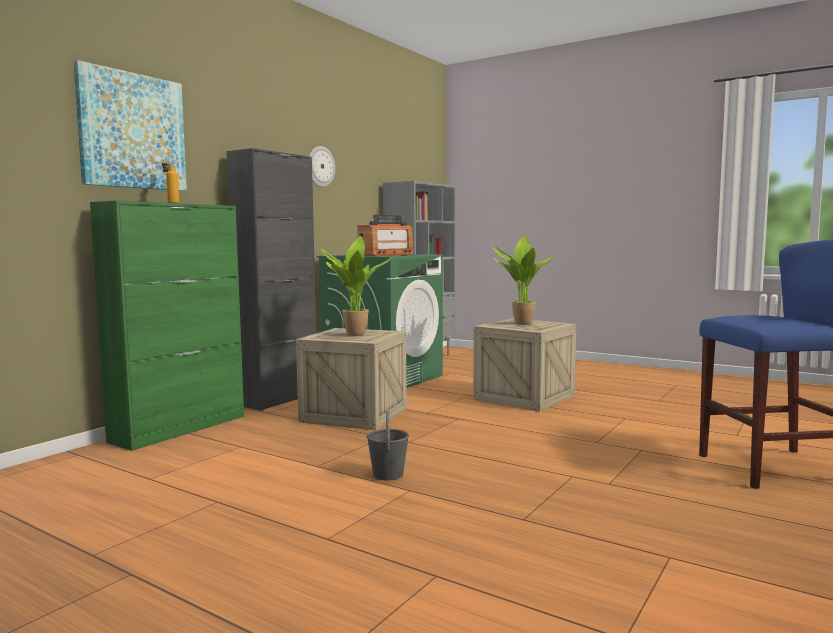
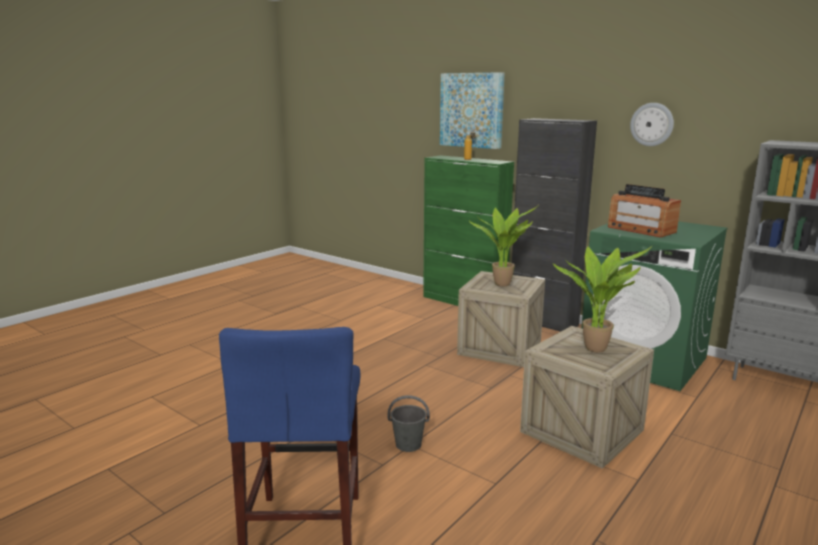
camera: 95 degrees right, 10 degrees up
grey bucket [367,411,409,480] -> grey bucket moved to [388,395,430,452]

